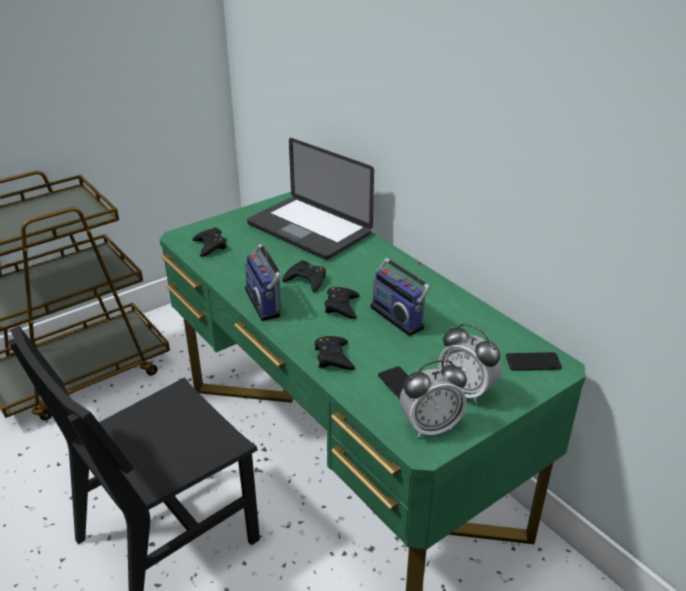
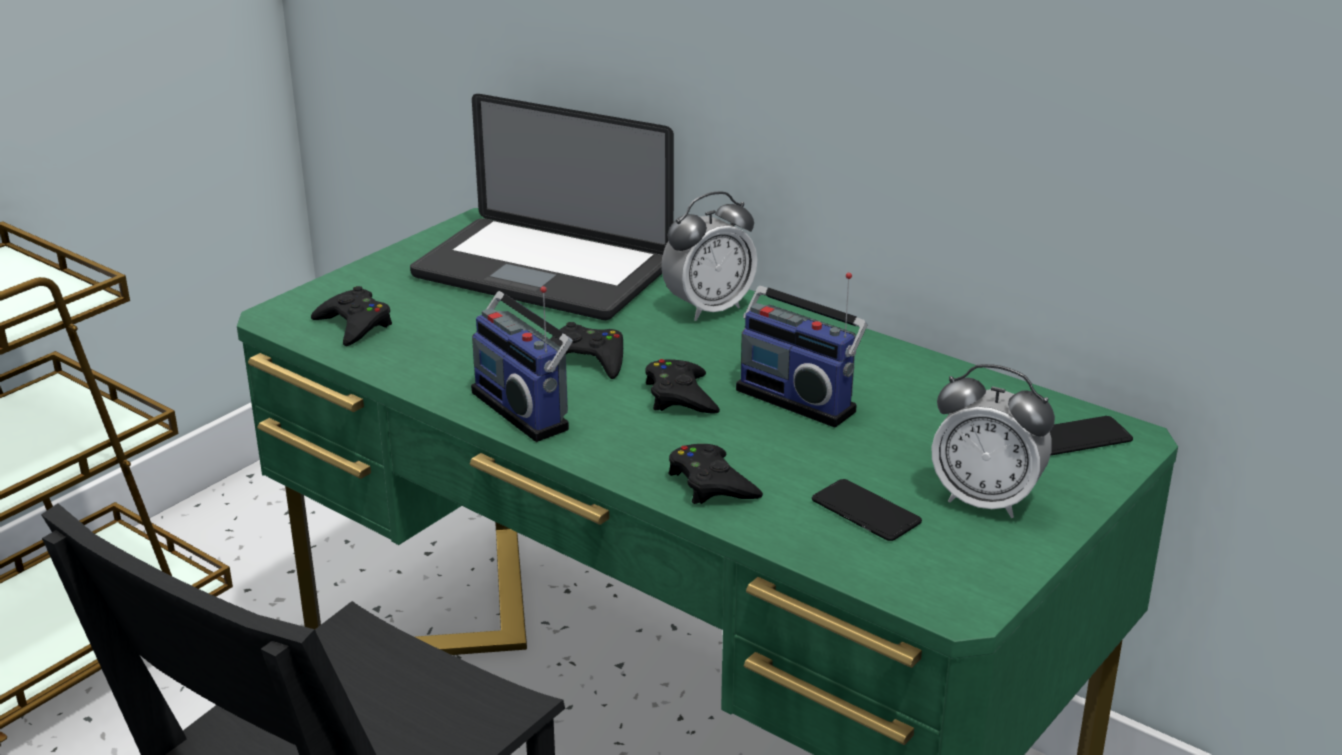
camera: 15 degrees left, 5 degrees down
alarm clock [400,360,467,438] -> alarm clock moved to [661,191,757,321]

